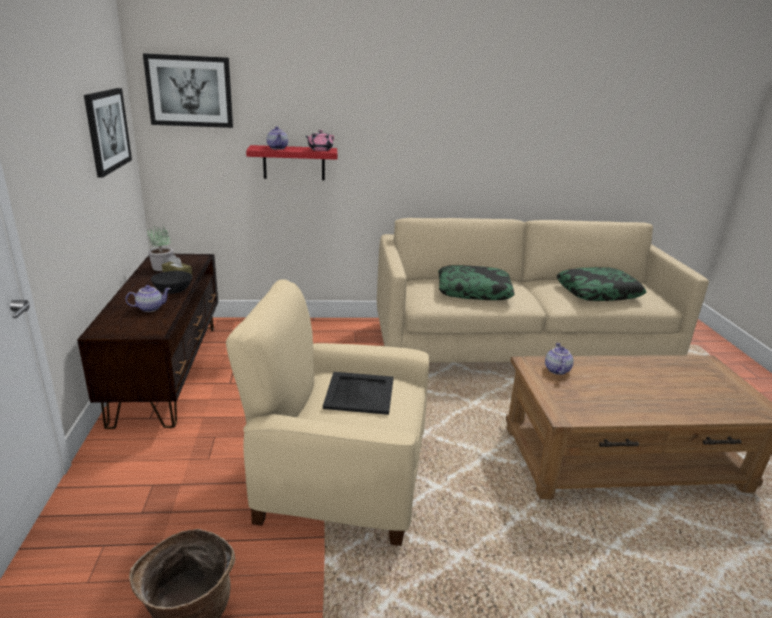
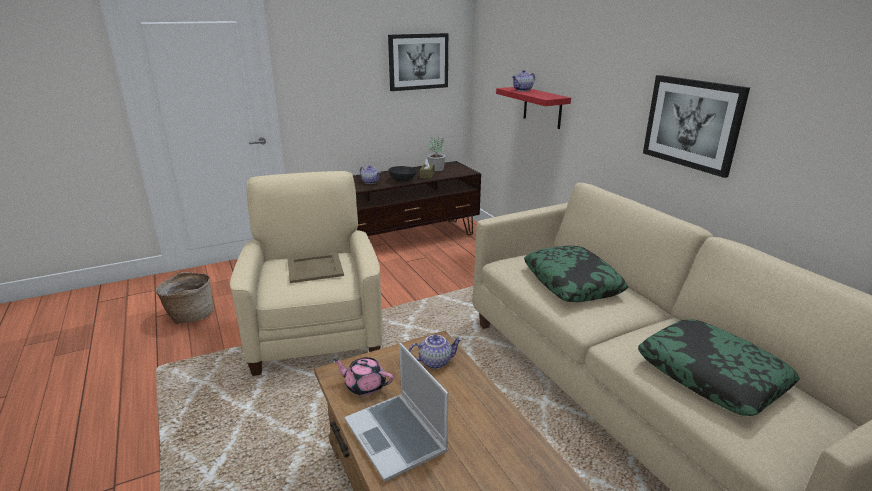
camera: 70 degrees right, 0 degrees up
picture [143,53,233,128] -> picture moved to [643,75,750,178]
pink teapot [306,130,334,151] -> pink teapot moved to [333,357,393,396]
black tray [323,372,394,415] -> beige tray [287,252,344,283]
none -> laptop [345,343,448,482]

